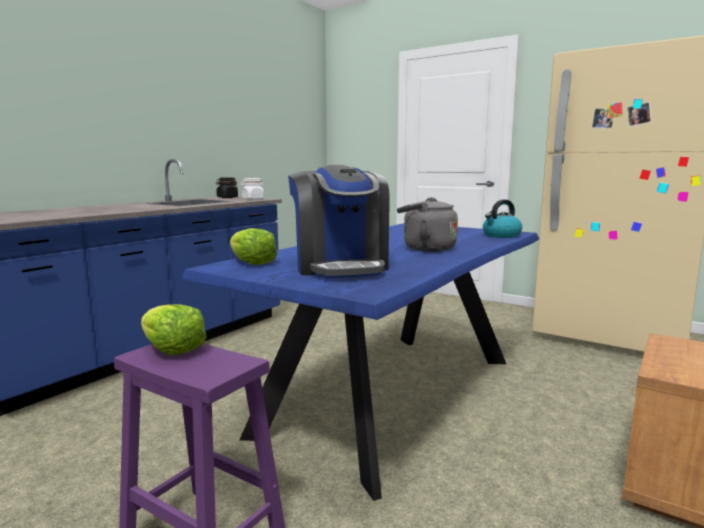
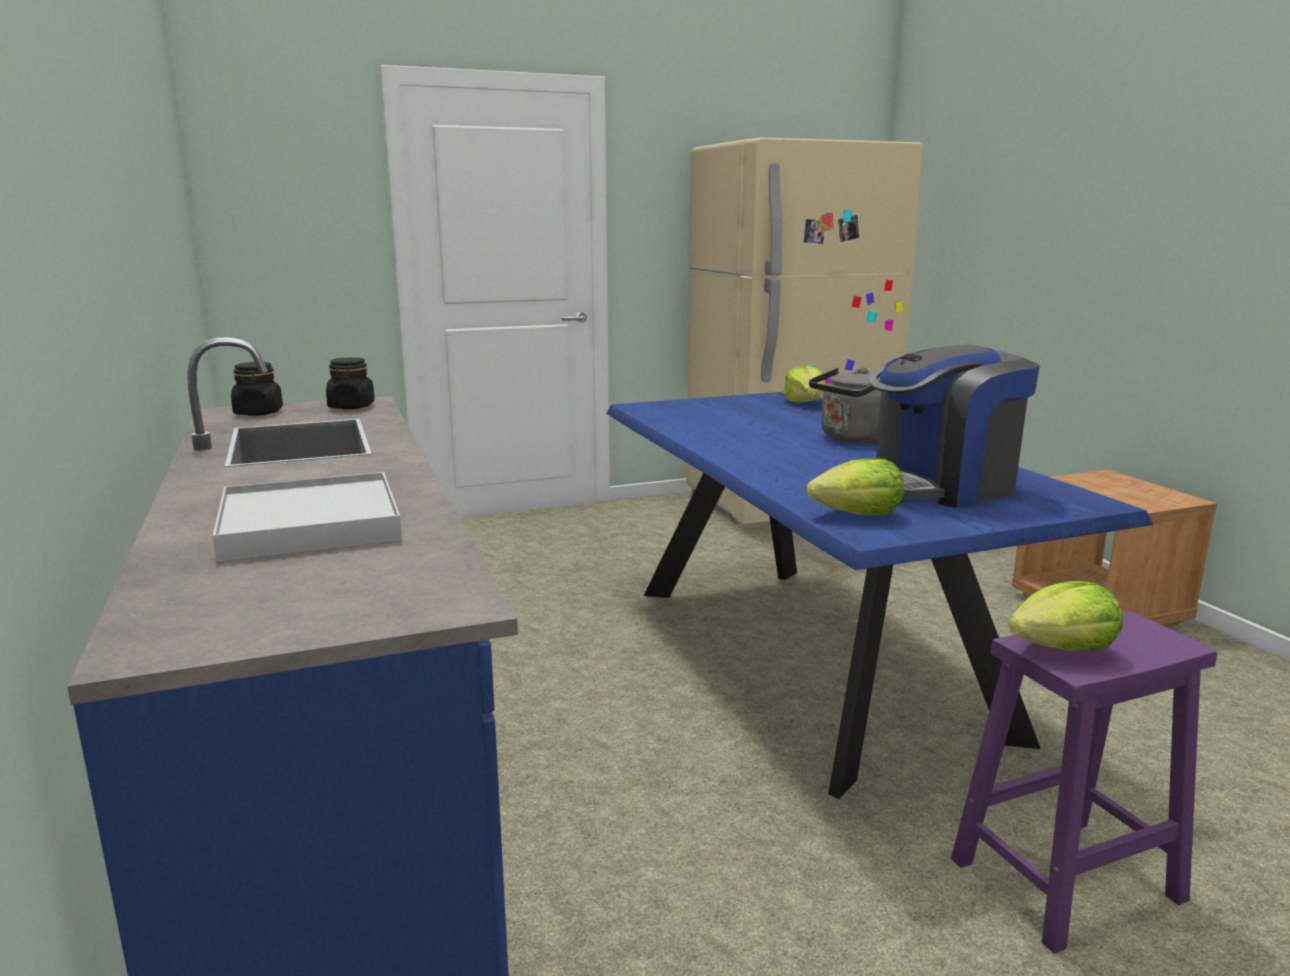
camera: 55 degrees left, 5 degrees up
white jar [241,178,264,200] -> black jar [326,357,375,409]
coffee machine [288,165,390,278] -> coffee machine turned 135 degrees clockwise [869,344,1040,508]
kettle [483,199,522,238] -> lettuce [783,365,825,403]
none -> white tray [213,472,402,562]

